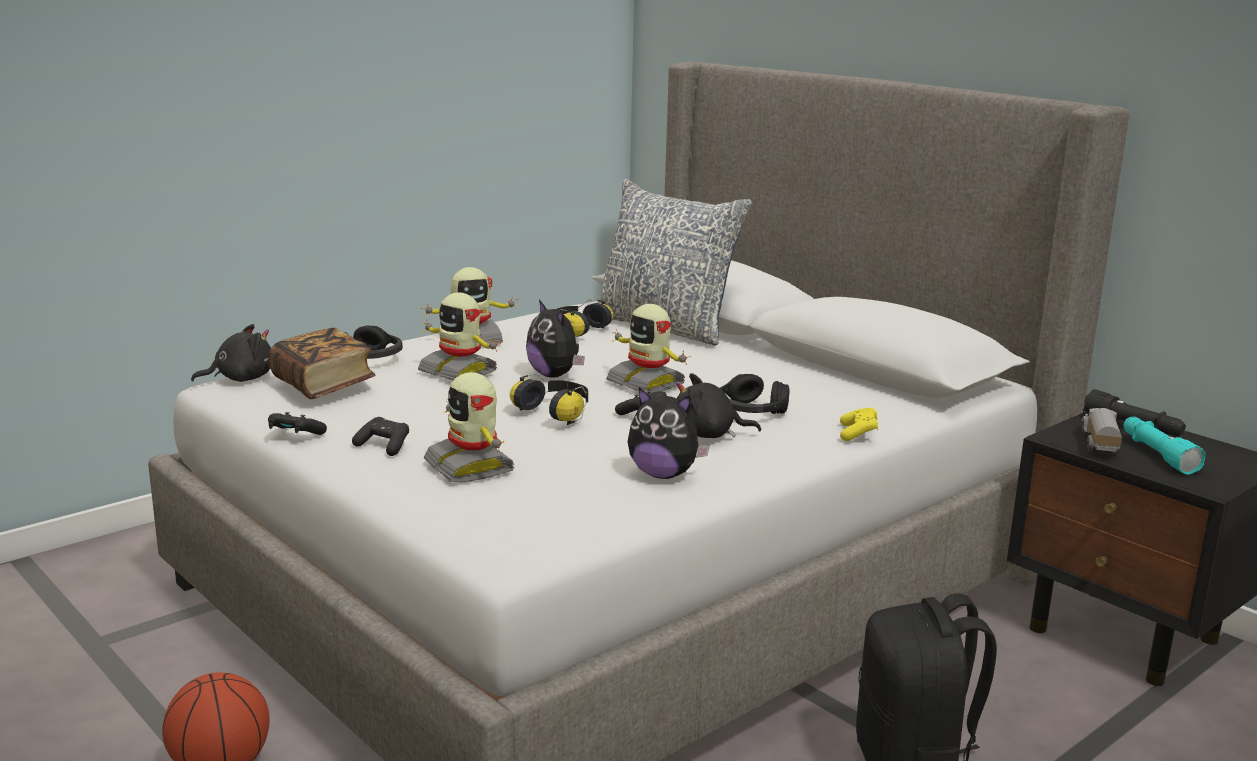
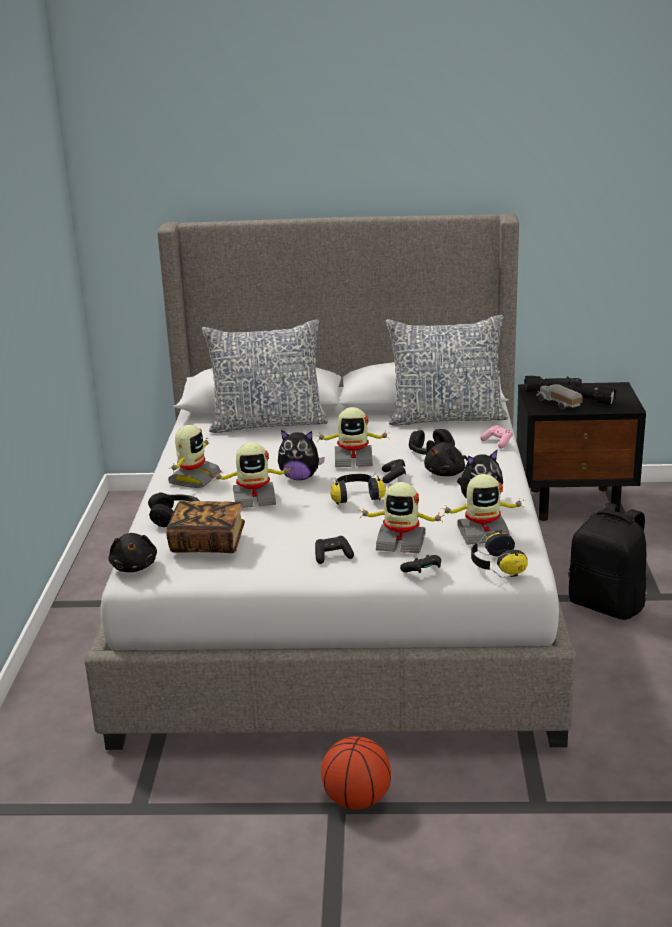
camera: 45 degrees left, 5 degrees up
black plush toy [191,324,271,382] -> black plush toy turned 150 degrees clockwise [108,533,157,572]
black game controller [268,412,327,435] -> black game controller moved to [400,555,441,573]
headphones [556,299,613,337] -> headphones moved to [471,530,528,578]
yellow game controller [840,408,878,441] -> pink game controller [480,425,513,449]
turquoise flashlight [1124,417,1206,475] -> black flashlight [561,384,616,405]
none -> pillow [385,315,508,426]
none -> toy robot [441,474,525,545]

